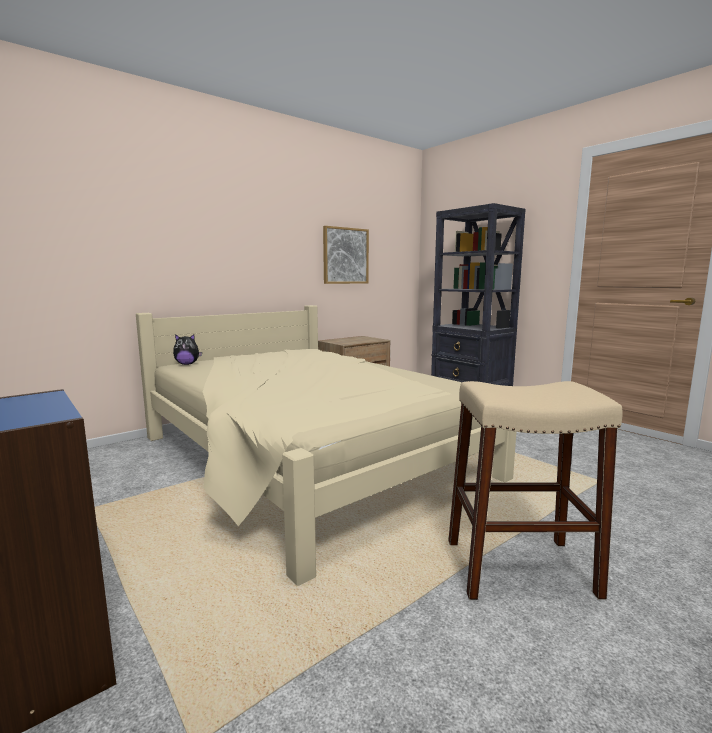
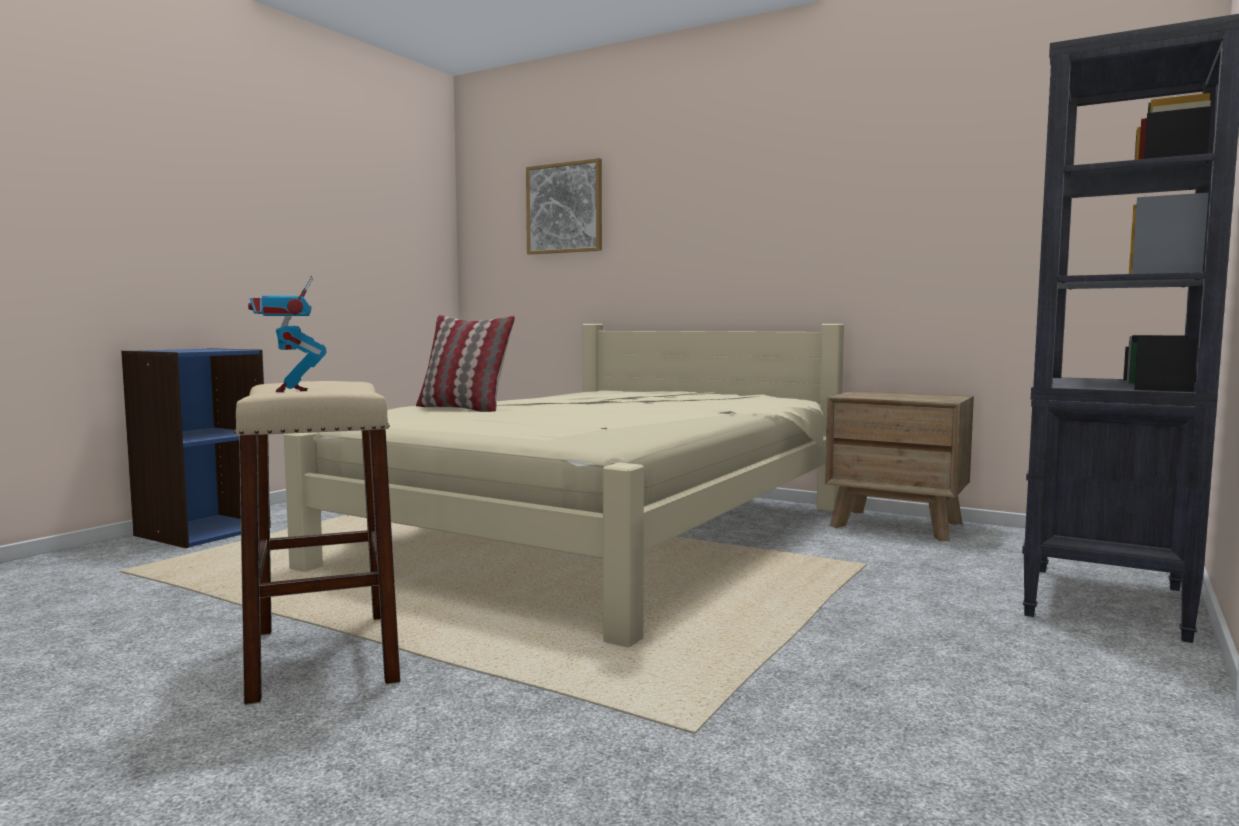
camera: 70 degrees right, 5 degrees down
plush toy [173,334,202,365] -> none
picture [323,226,369,284] -> picture moved to [526,158,602,255]
none -> toy robot [248,275,326,392]
none -> pillow [416,315,515,412]

